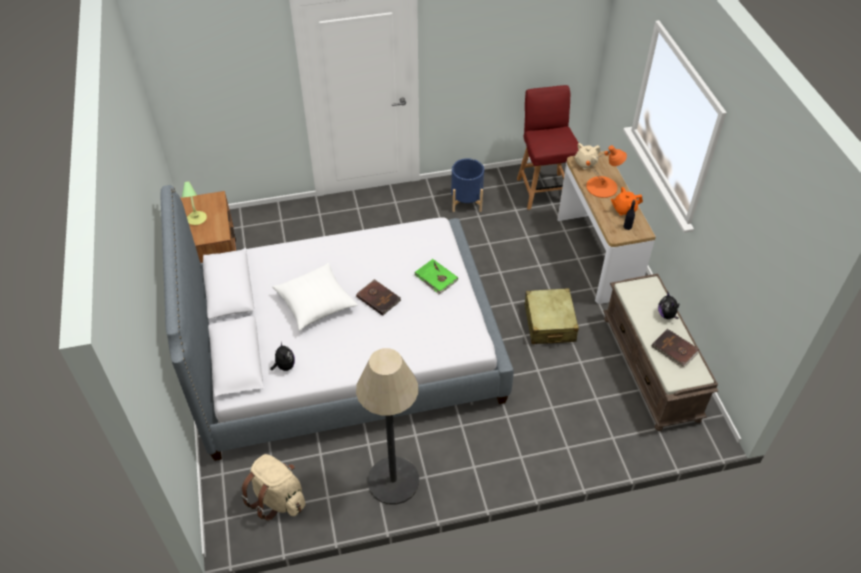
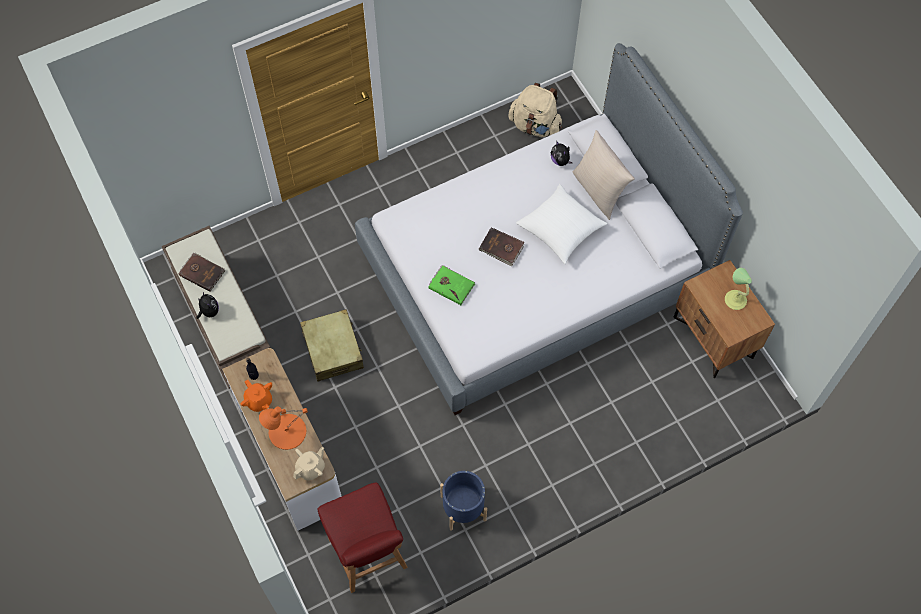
camera: 165 degrees right, 15 degrees up
floor lamp [356,348,419,504] -> none
orange teapot [611,187,643,216] -> orange teapot turned 75 degrees clockwise [241,380,272,412]
none -> beige pillow [573,130,635,220]

